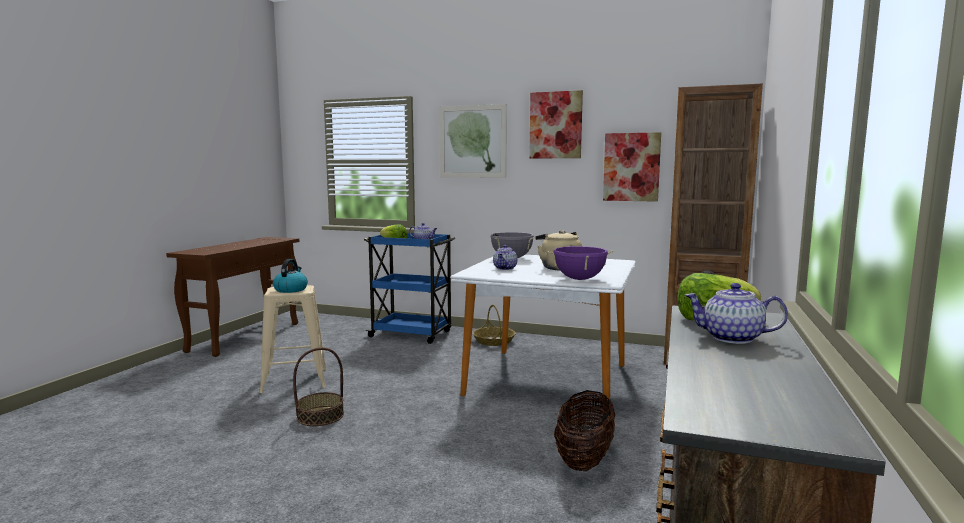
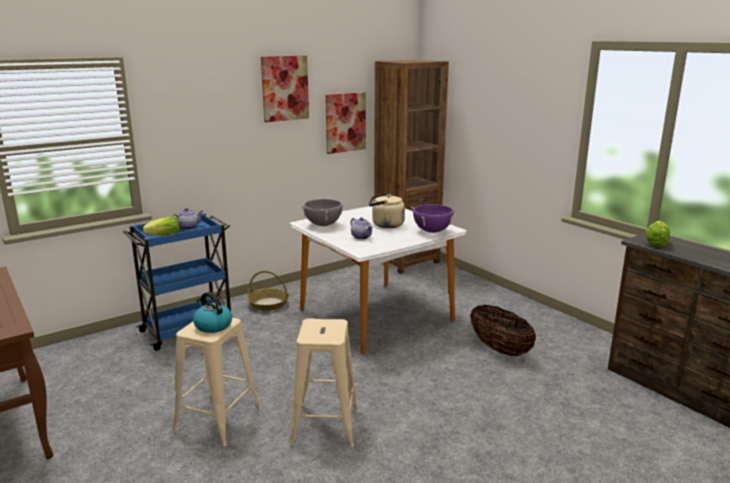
camera: 55 degrees left, 10 degrees up
basket [293,347,344,426] -> beige stool [289,318,358,447]
picture [439,104,507,178] -> none
teapot [685,283,788,344] -> none

